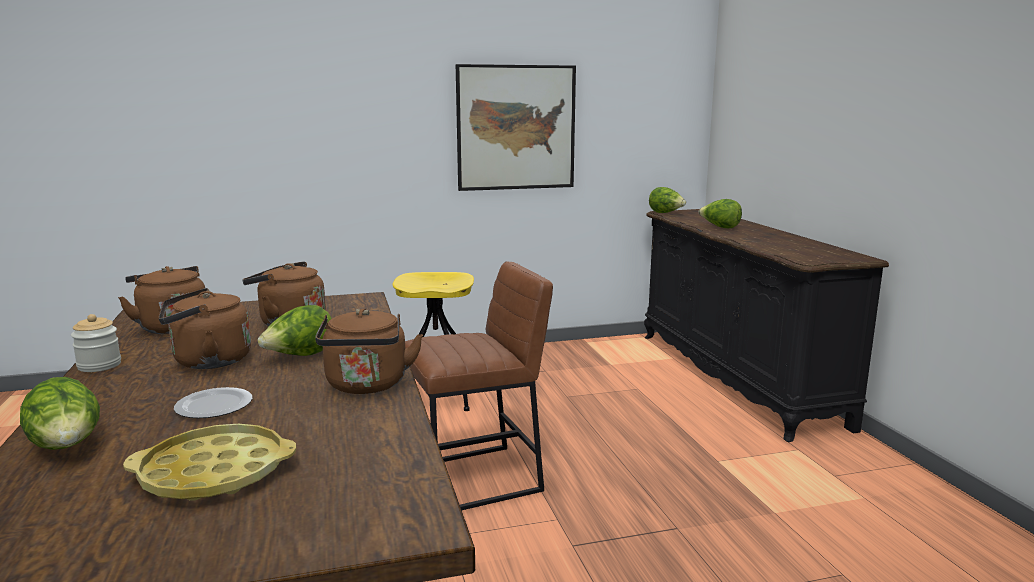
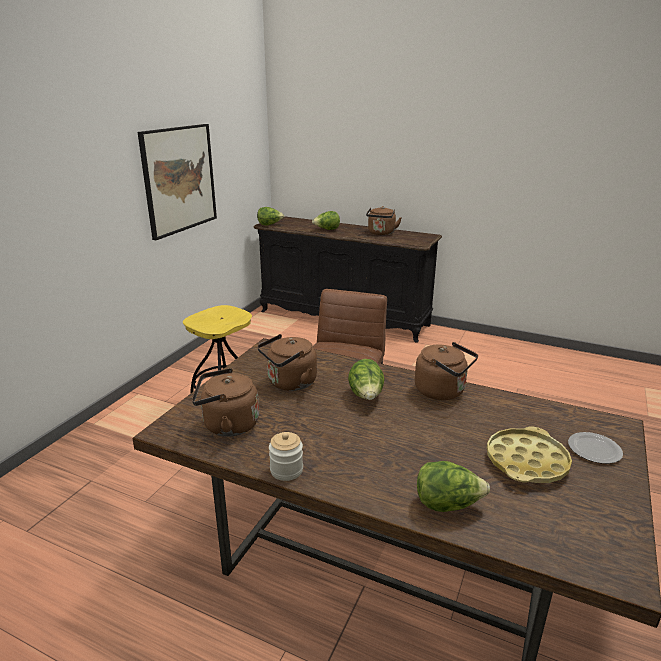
camera: 50 degrees left, 10 degrees up
brown kettle [158,288,251,369] -> brown kettle moved to [366,206,402,235]
plate [174,387,252,418] -> plate moved to [568,432,623,464]

